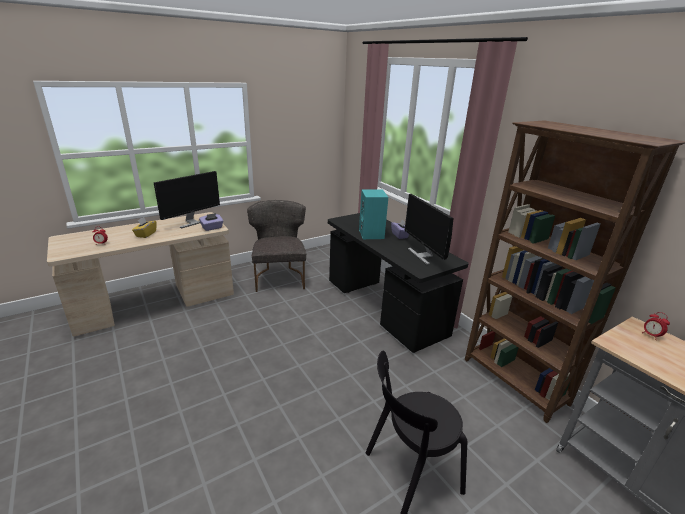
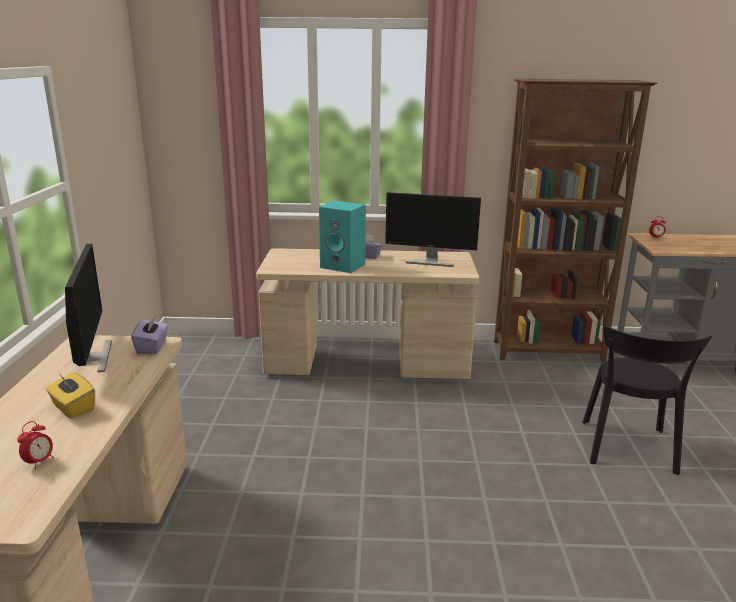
camera: 55 degrees left, 5 degrees down
grey chair [247,200,306,292] -> none
black desk [328,213,469,353] -> beige desk [256,248,479,379]

